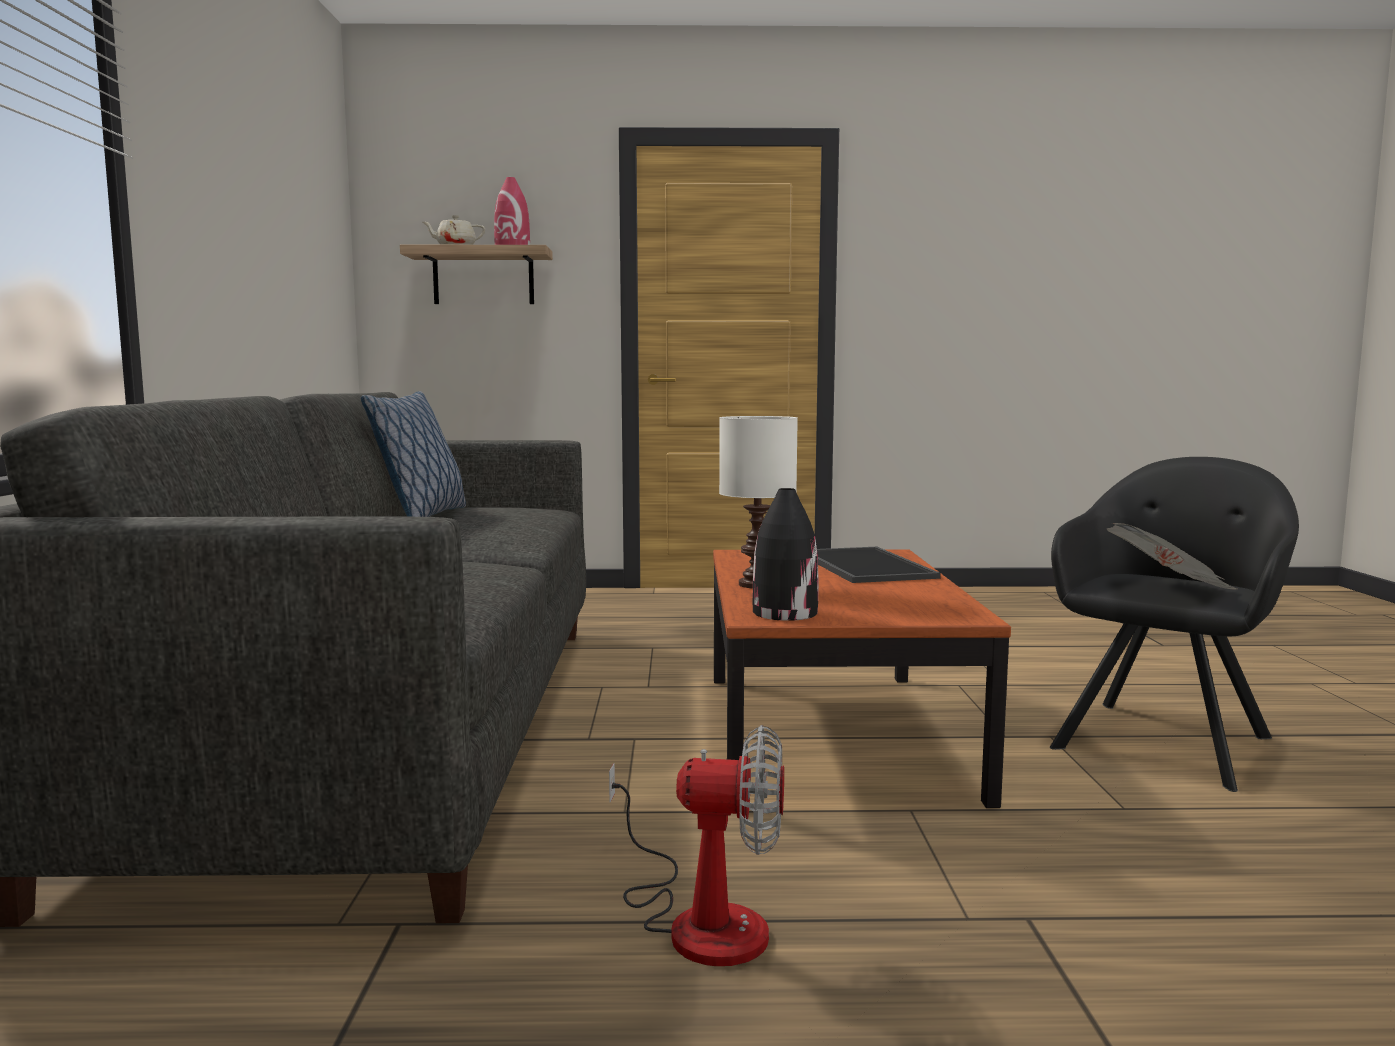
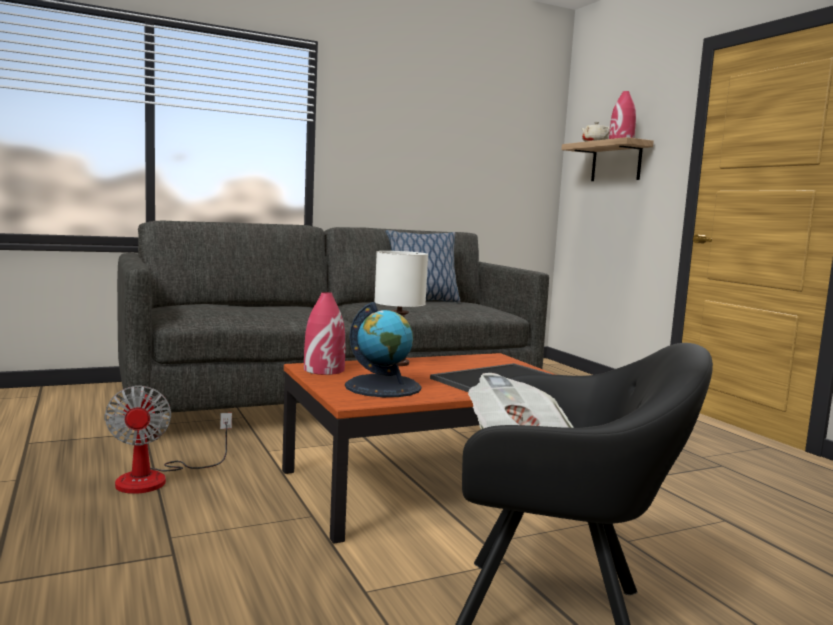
camera: 65 degrees right, 0 degrees up
black vase [753,488,819,621] -> red vase [304,292,345,375]
none -> globe [345,302,421,397]

